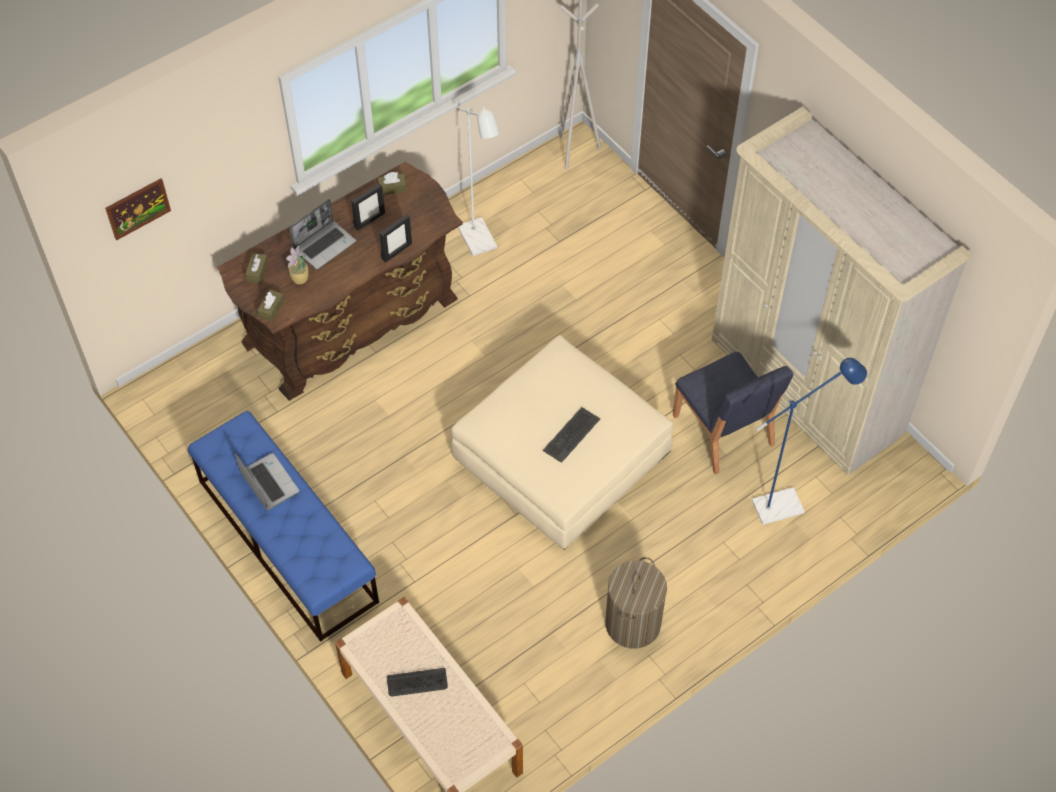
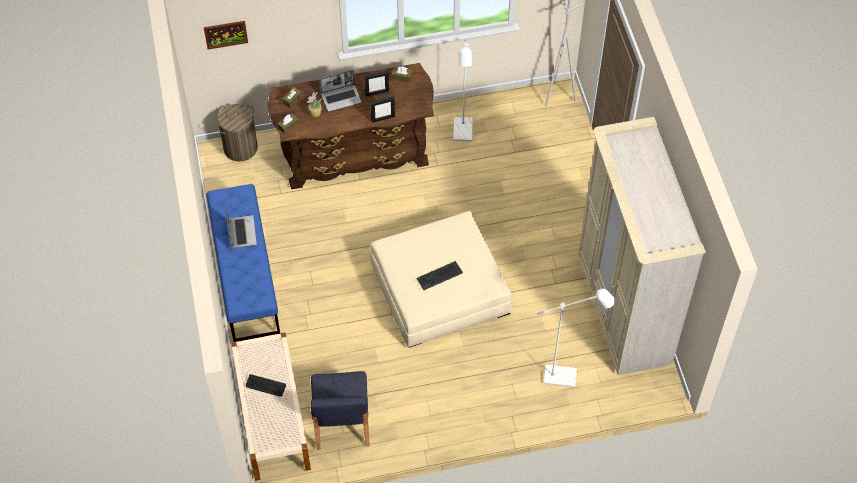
camera: 25 degrees right, 0 degrees up
laundry basket [605,557,667,649] -> laundry basket moved to [217,104,258,161]
blue chair [673,352,793,475] -> blue chair moved to [311,371,370,450]
blue floor lamp [752,358,867,525] -> white floor lamp [537,289,615,387]

